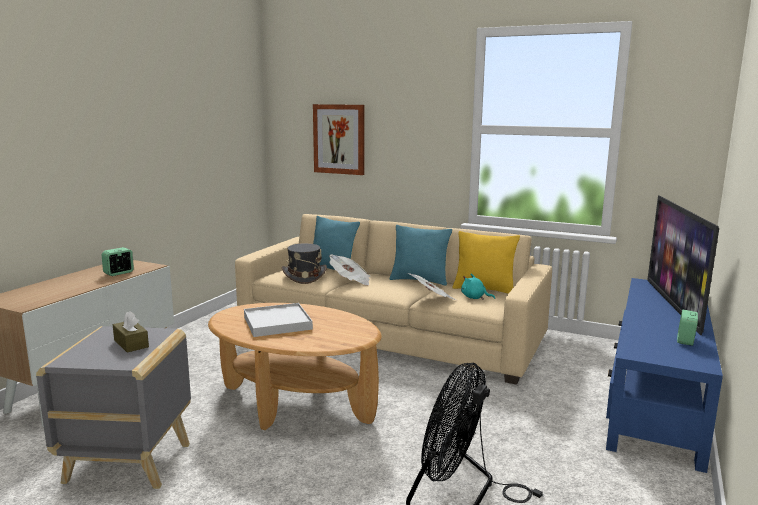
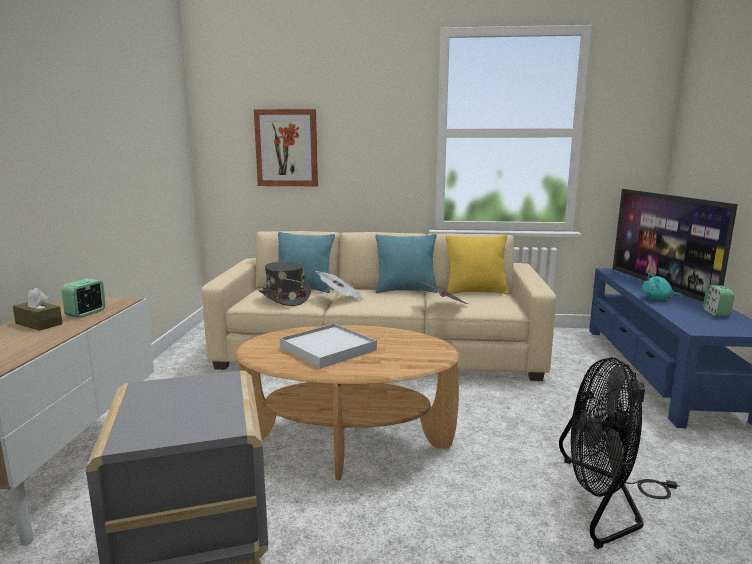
camera: 20 degrees left, 0 degrees up
brown tissue box [113,311,149,353] -> brown tissue box moved to [13,288,63,331]
turquoise plush toy [461,274,495,300] -> turquoise plush toy moved to [642,273,682,300]

